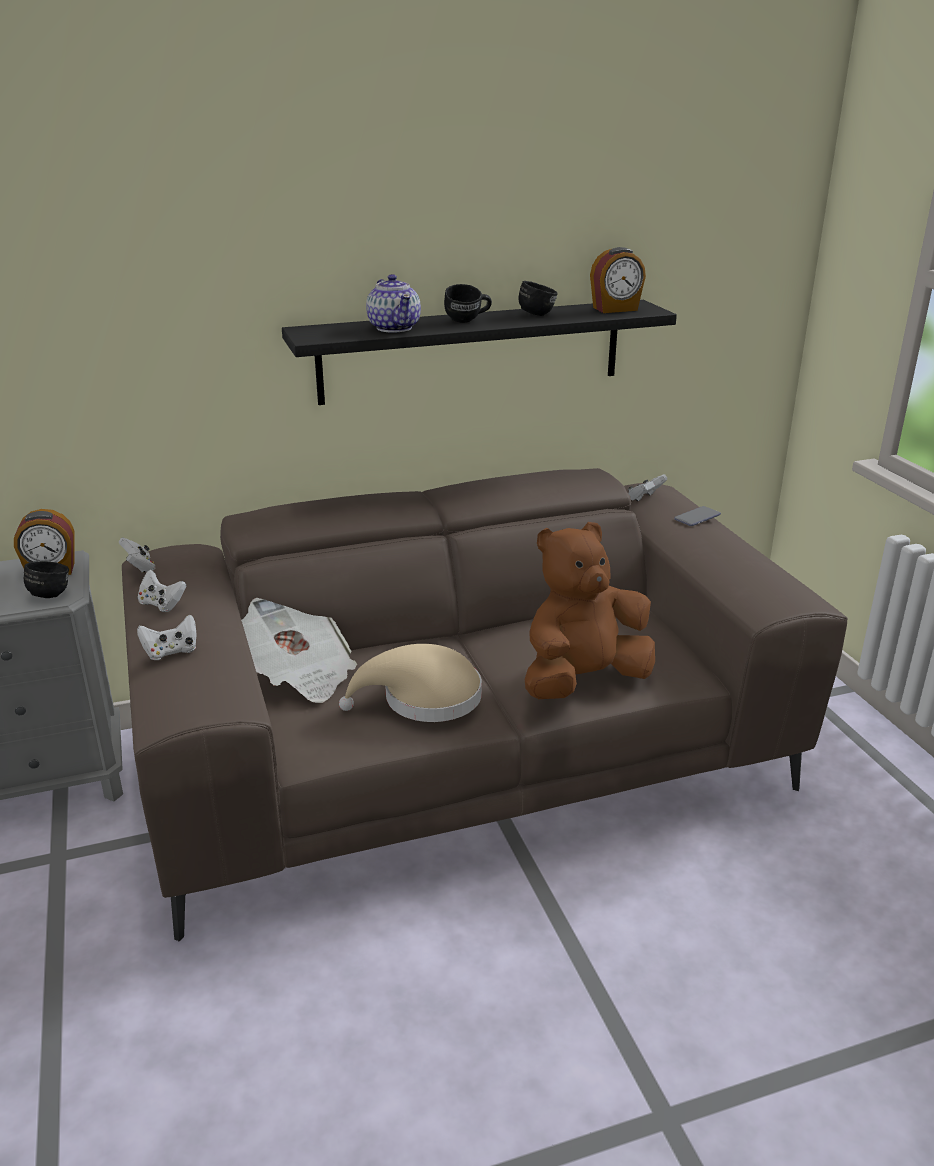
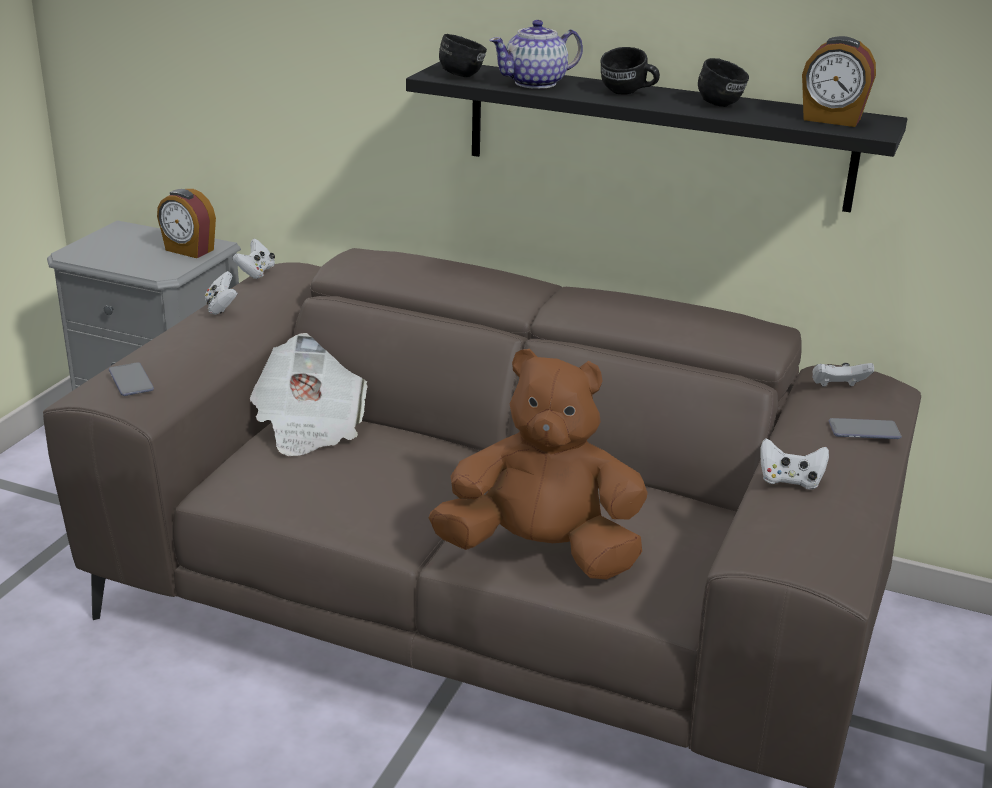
camera: 40 degrees right, 0 degrees up
black mug [24,561,69,598] -> black mug moved to [439,34,487,77]
white game controller [137,615,197,660] -> white game controller moved to [761,438,829,490]
beige hat [339,644,482,722] -> none
teapot [366,274,421,333] -> teapot turned 45 degrees clockwise [489,20,583,89]
none -> phone [109,362,154,396]

